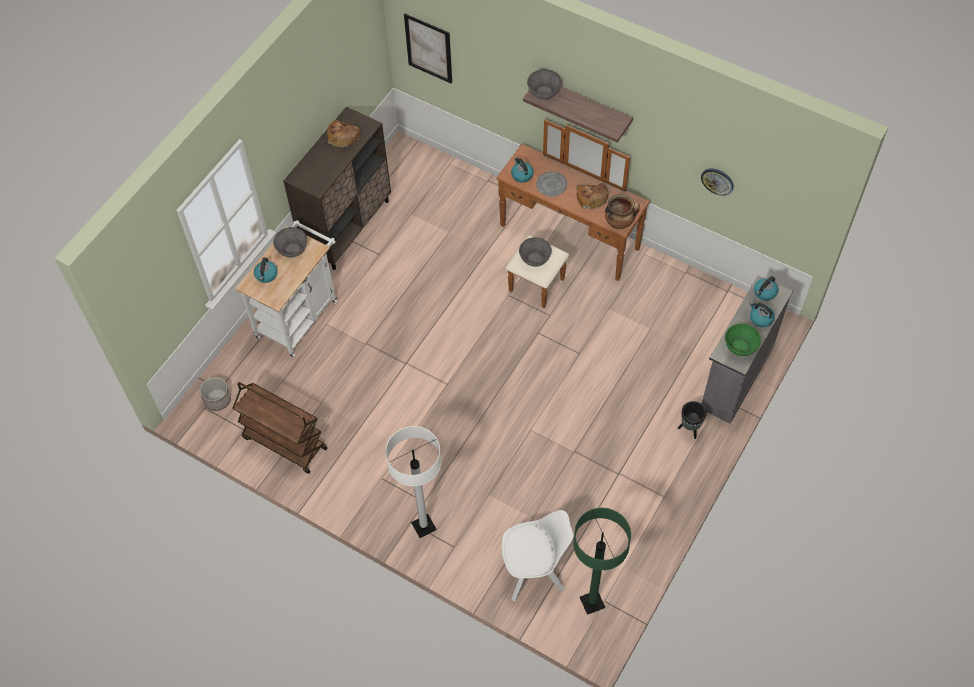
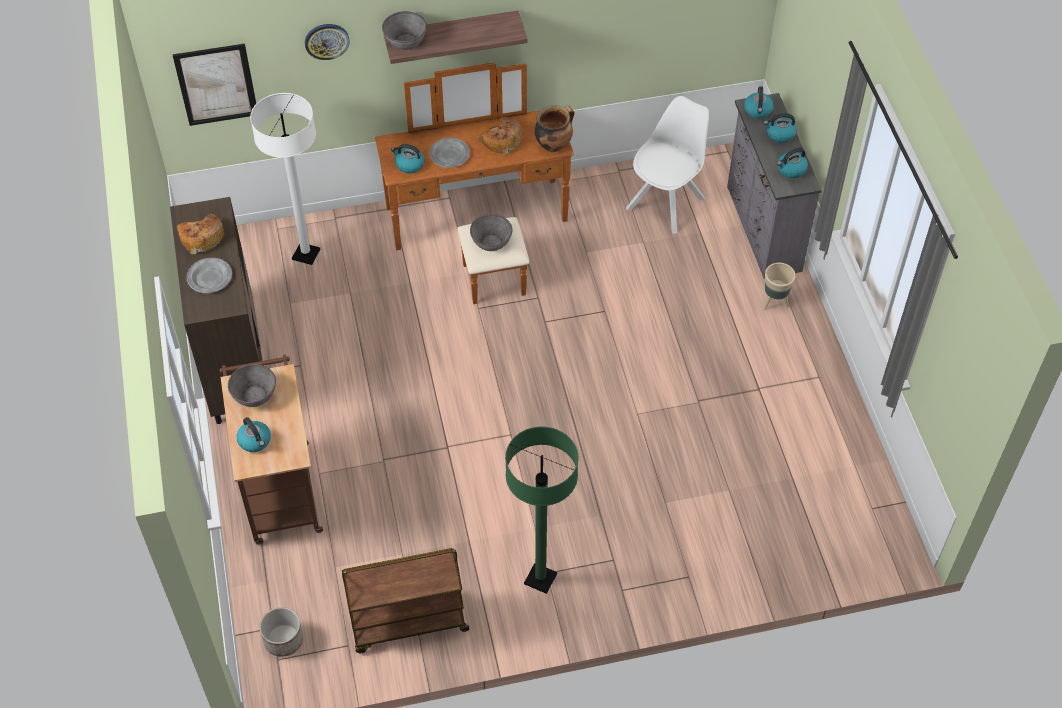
camera: 45 degrees left, 5 degrees down
white cart [235,220,338,358] -> brown cart [220,354,323,545]
white floor lamp [386,426,442,538] -> white floor lamp moved to [250,93,320,265]
white chair [500,510,574,602] -> white chair moved to [626,96,709,234]
green floor lamp [573,508,631,615] -> green floor lamp moved to [505,426,579,594]
black planter [678,401,707,439] -> beige planter [763,263,796,310]
wall clock [701,168,734,196] -> wall clock moved to [305,24,350,60]
green bowl [725,323,761,356] -> kettle [777,148,808,178]
none -> grey plate [187,258,232,293]

